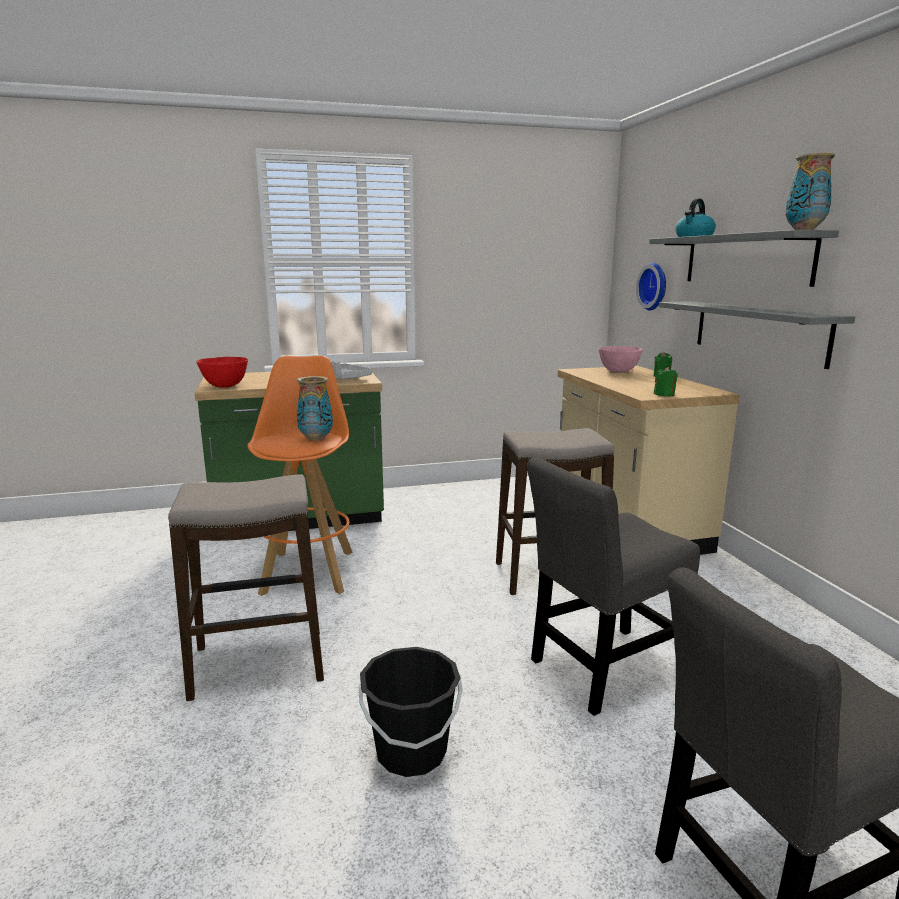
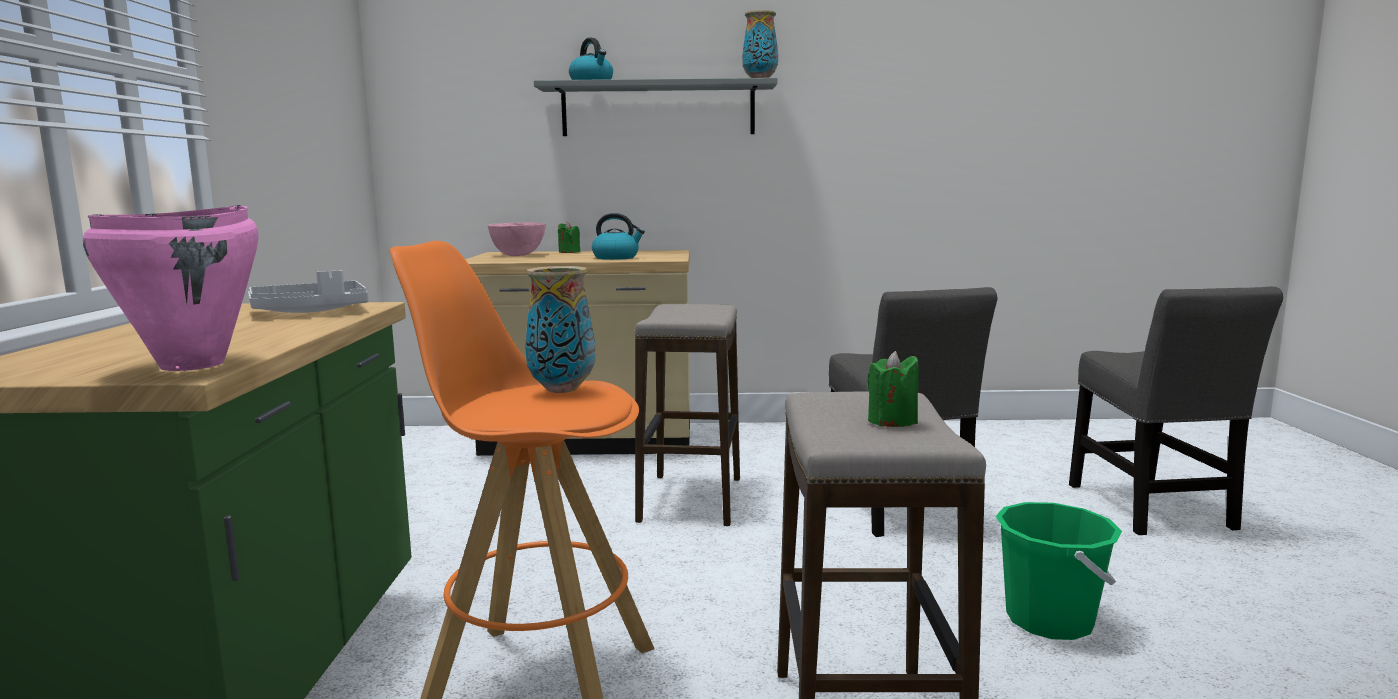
camera: 75 degrees left, 5 degrees down
red bowl [196,357,248,388] -> pink cooking pot [83,205,259,371]
black bucket [358,647,463,777] -> green bucket [995,502,1122,640]
wall clock [636,263,666,310] -> none
green candle [654,367,678,397] -> green candle moved to [867,351,919,427]
grey shelf [659,301,855,369] -> none
none -> kettle [592,213,645,260]

